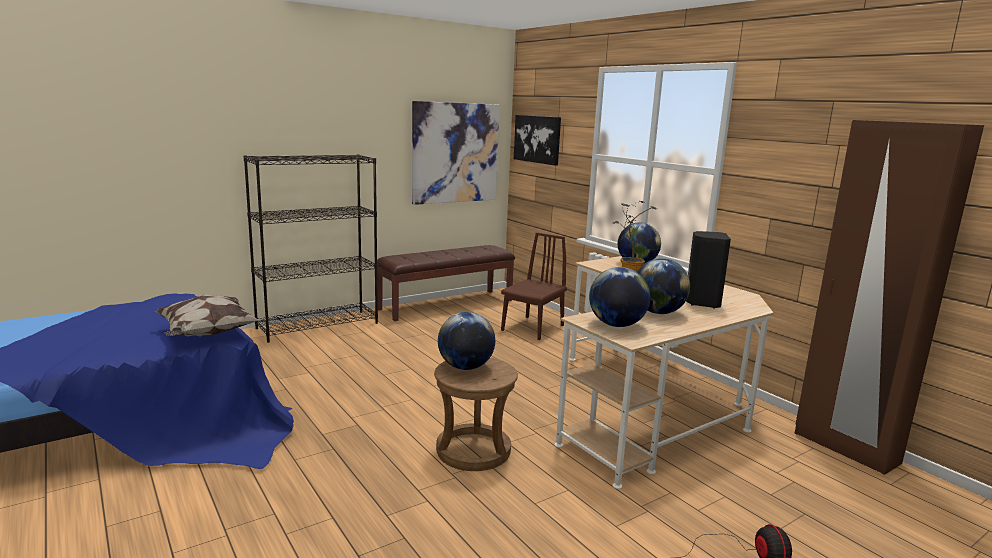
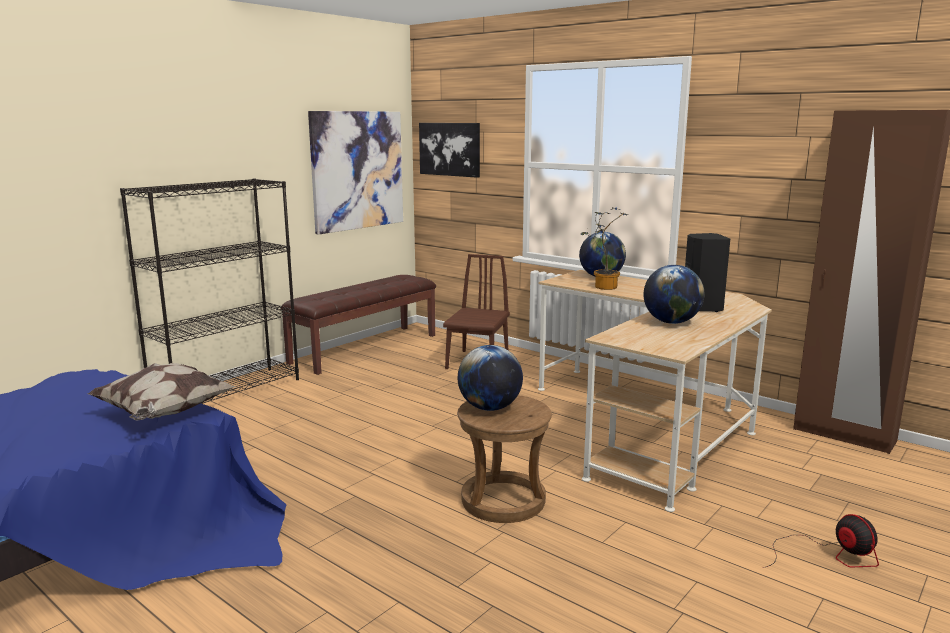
camera: 15 degrees left, 0 degrees up
globe [589,267,650,327] -> none

